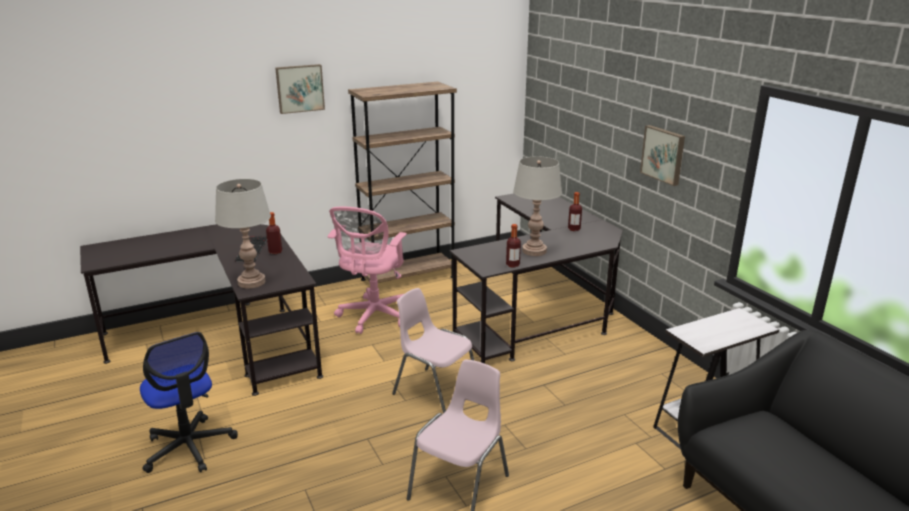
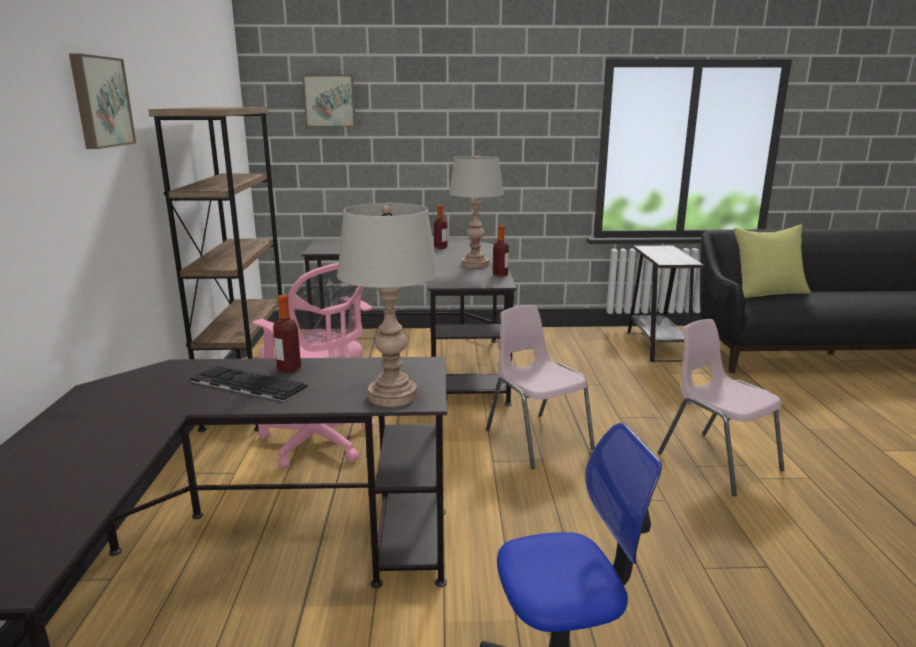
camera: 65 degrees left, 5 degrees down
pink chair [392,288,474,413] -> pink chair turned 90 degrees clockwise [486,305,595,469]
picture [640,125,685,186] -> picture moved to [302,75,356,127]
none -> yellow pillow [734,224,811,298]

